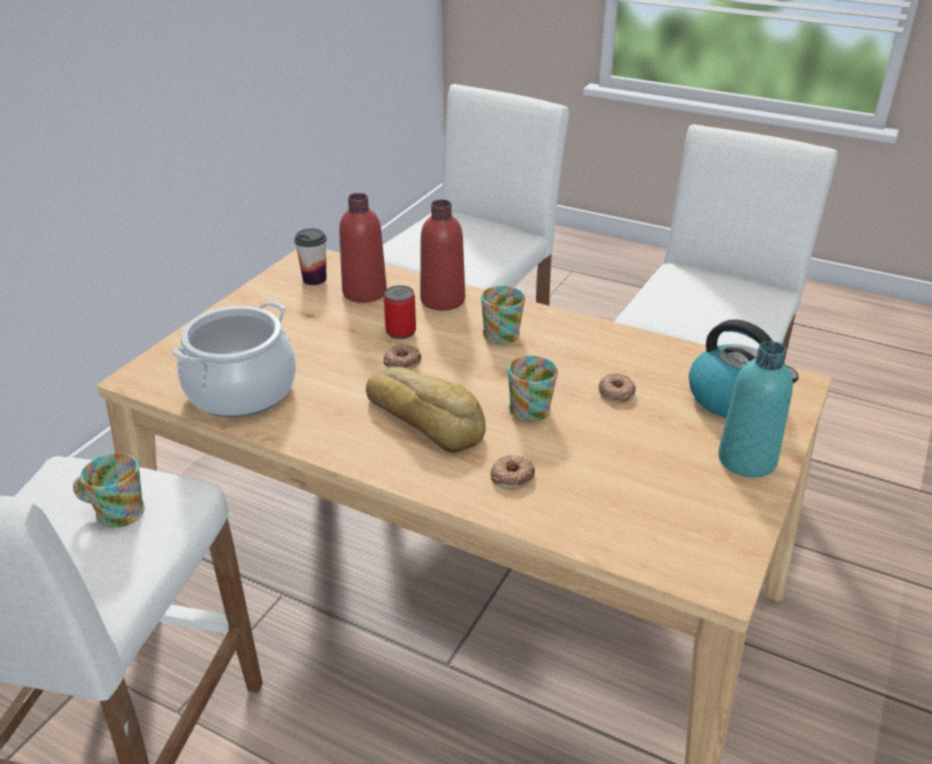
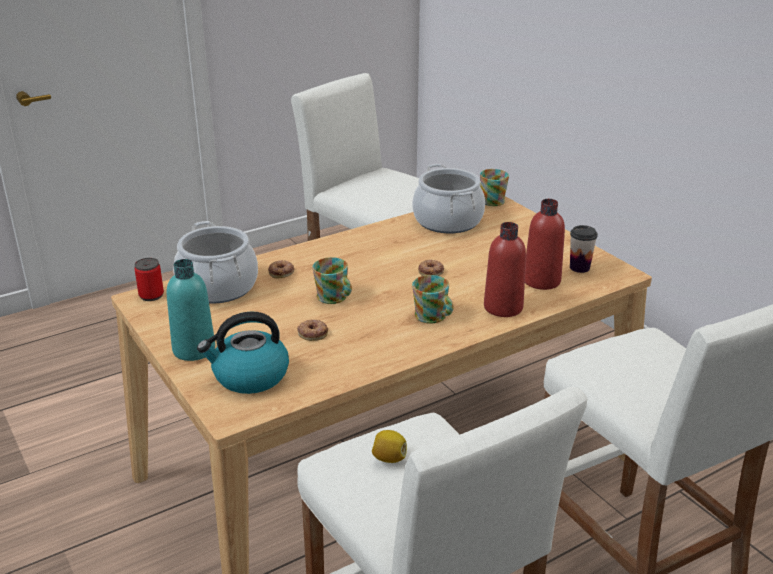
camera: 120 degrees right, 5 degrees down
mug [73,453,145,528] -> mug moved to [480,169,509,206]
bread [366,367,486,452] -> none
can [384,285,416,339] -> can moved to [134,258,164,301]
none -> cooking pot [173,221,258,304]
none -> lemon [372,430,407,463]

